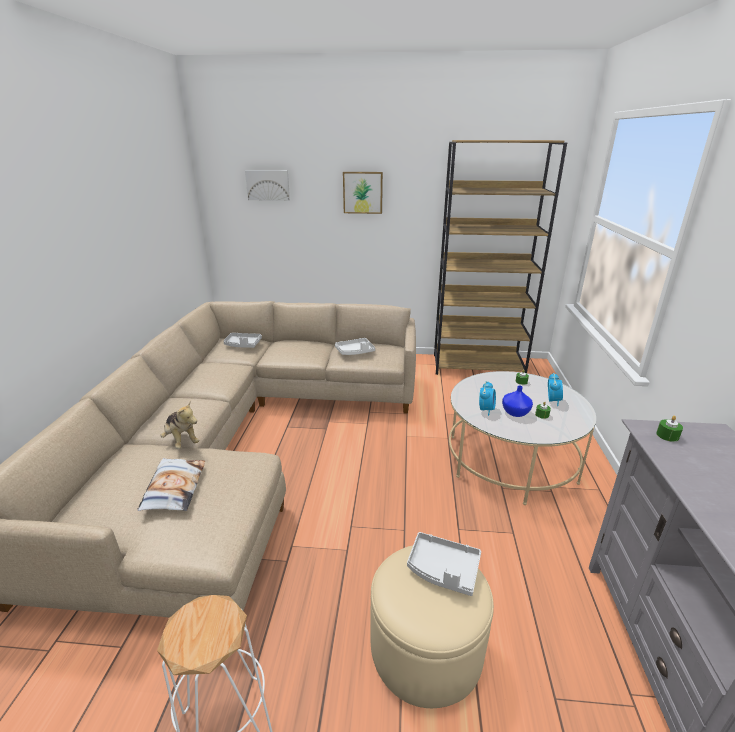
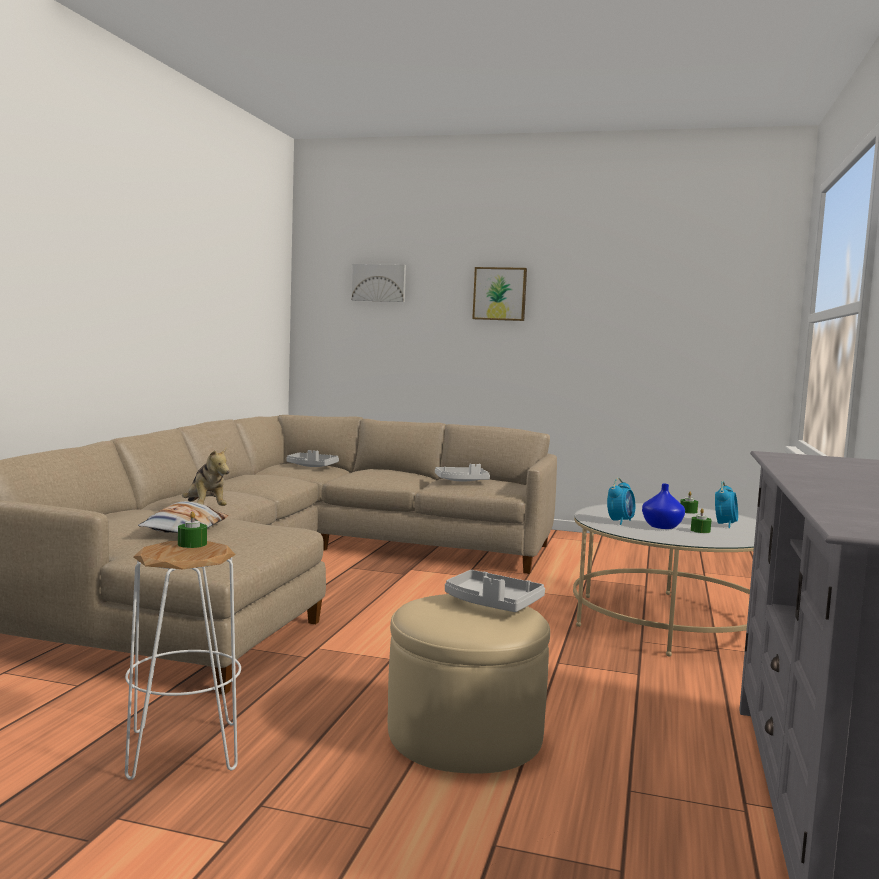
camera: 10 degrees right, 20 degrees down
brown bookcase [434,140,567,375] -> none
green candle [656,416,683,442] -> green candle moved to [178,511,207,548]

